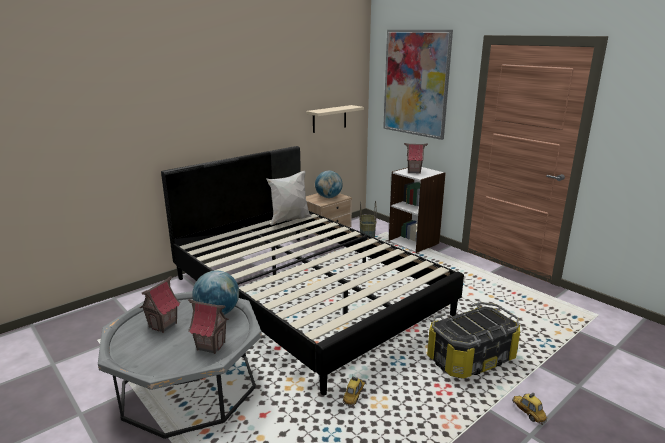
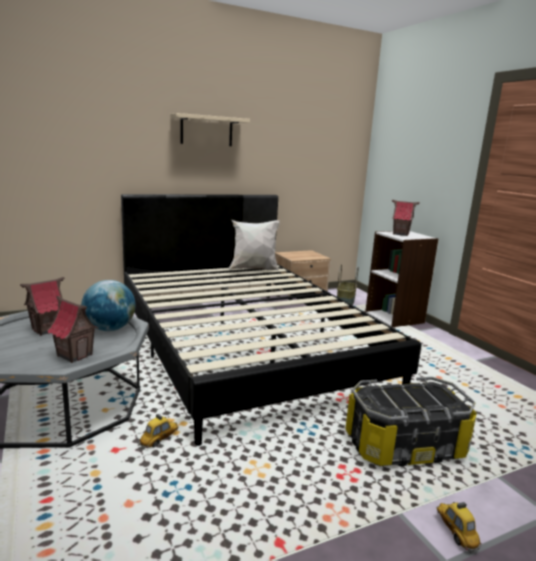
camera: 15 degrees right, 5 degrees down
beige shelf [306,105,364,133] -> beige shelf moved to [170,113,250,146]
globe [315,171,343,198] -> none
toy car [343,377,365,406] -> toy car moved to [138,414,178,448]
picture [383,30,453,140] -> none

